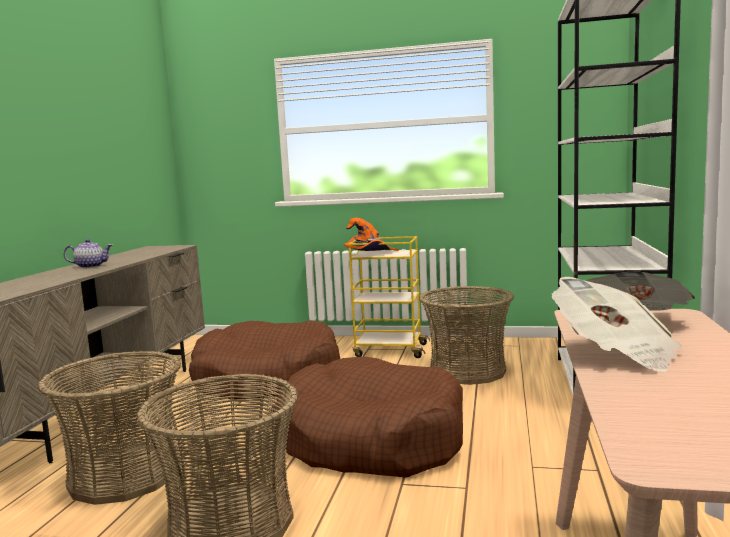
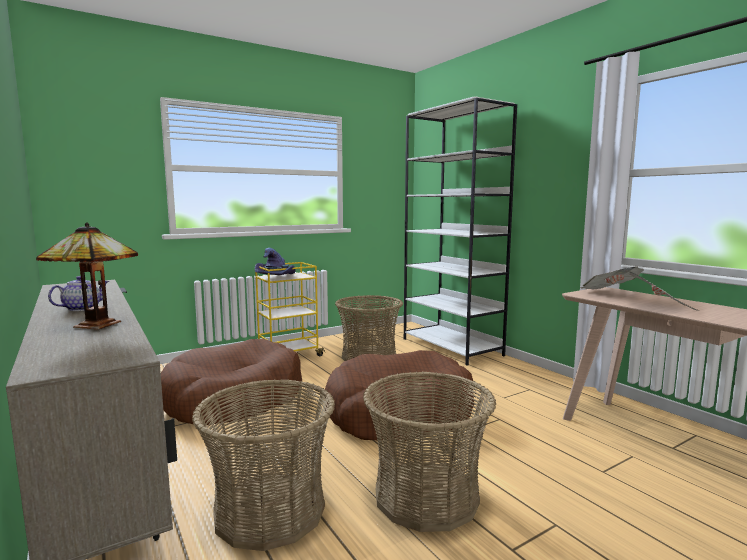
camera: 45 degrees left, 0 degrees up
orange hat [344,218,399,251] -> purple hat [255,248,295,275]
none -> table lamp [36,222,138,330]

